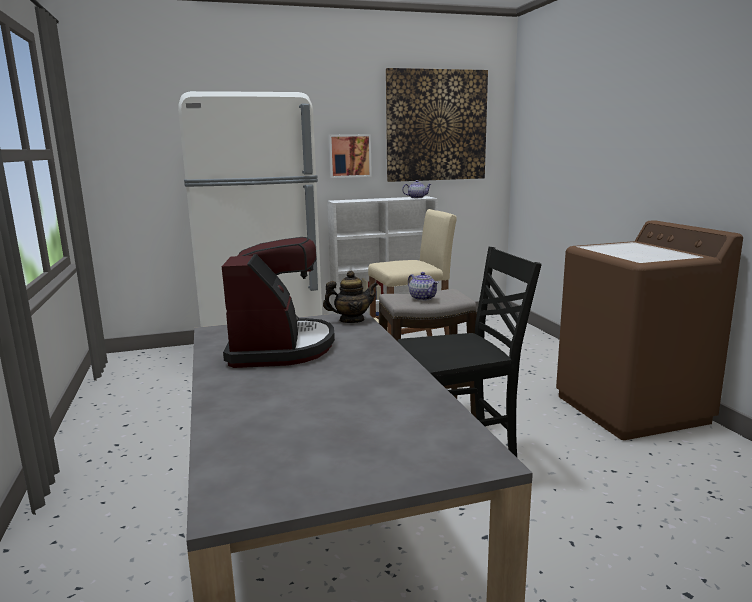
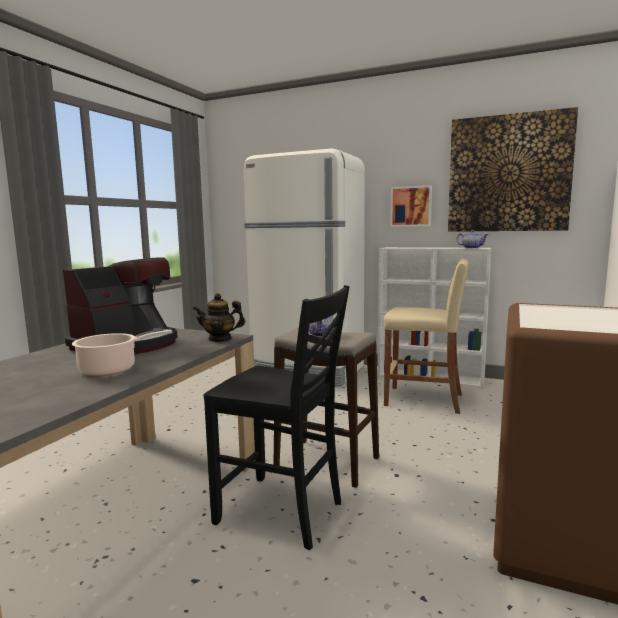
camera: 40 degrees right, 5 degrees down
teapot [323,271,378,323] -> teapot turned 150 degrees clockwise [193,293,245,342]
none -> cooking pot [72,330,172,376]

